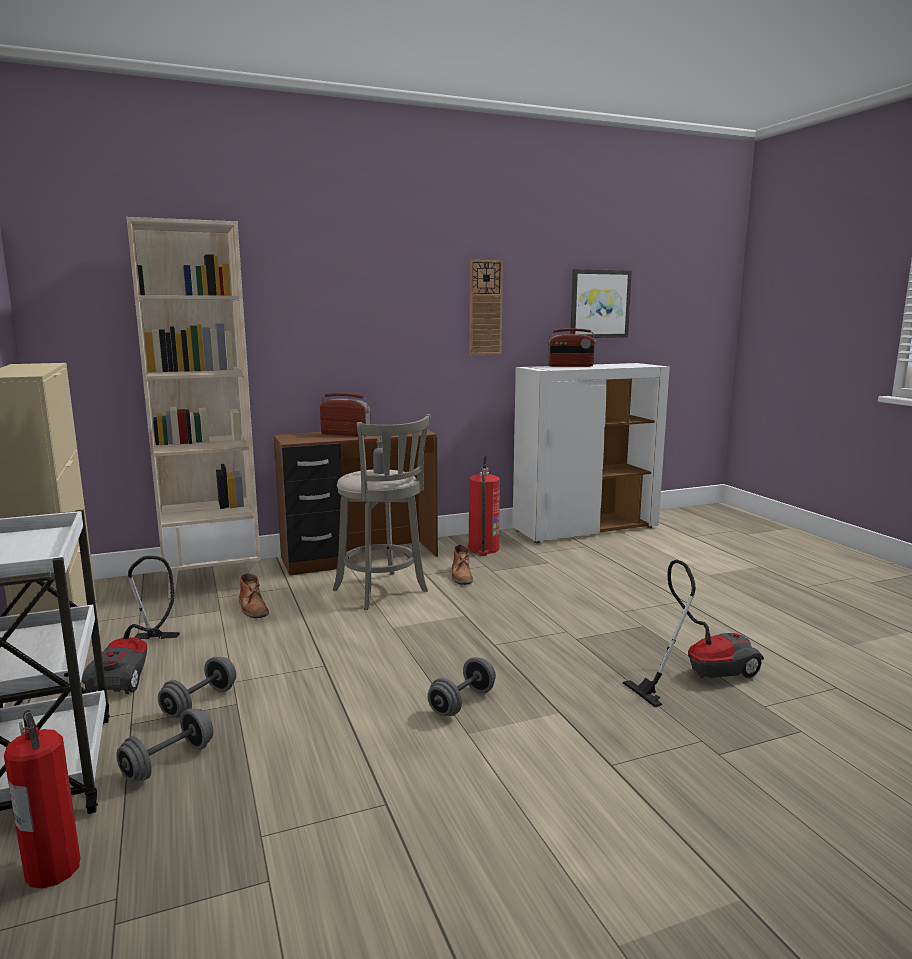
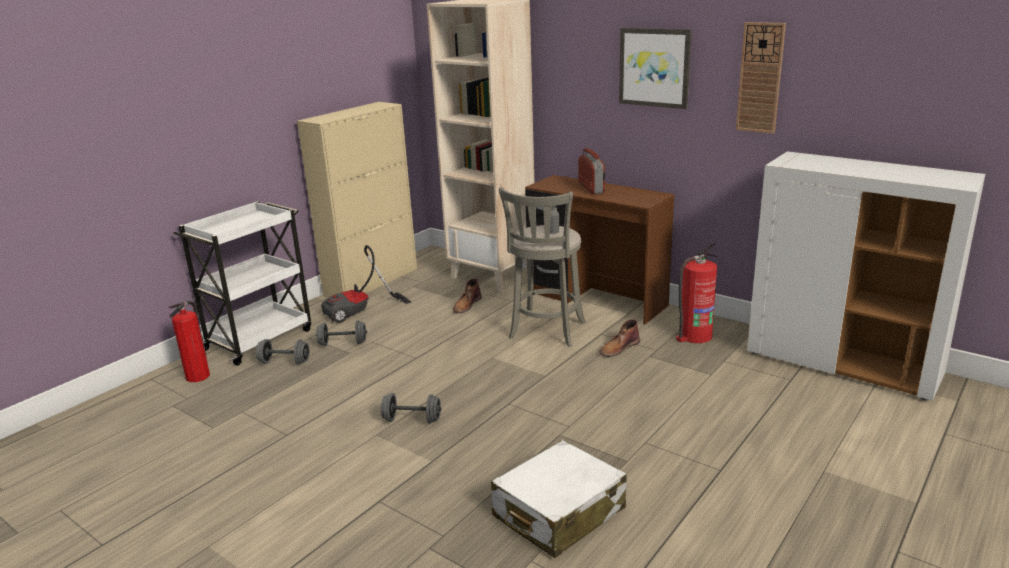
camera: 60 degrees right, 10 degrees up
radio [547,329,596,367] -> none
picture [570,269,632,338] -> picture moved to [619,28,692,109]
vacuum cleaner [623,560,764,707] -> white suitcase [491,440,627,558]

